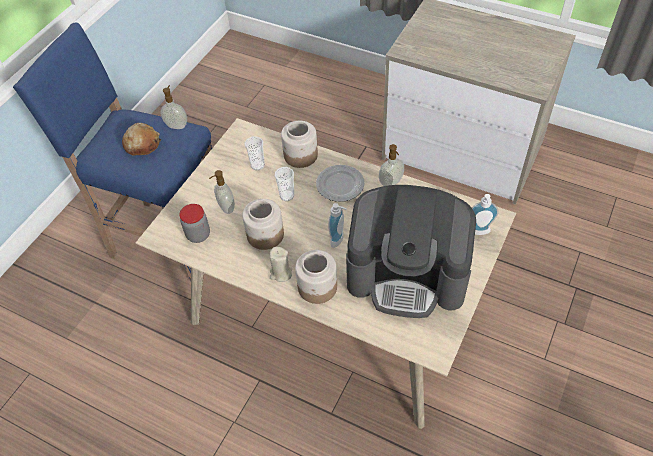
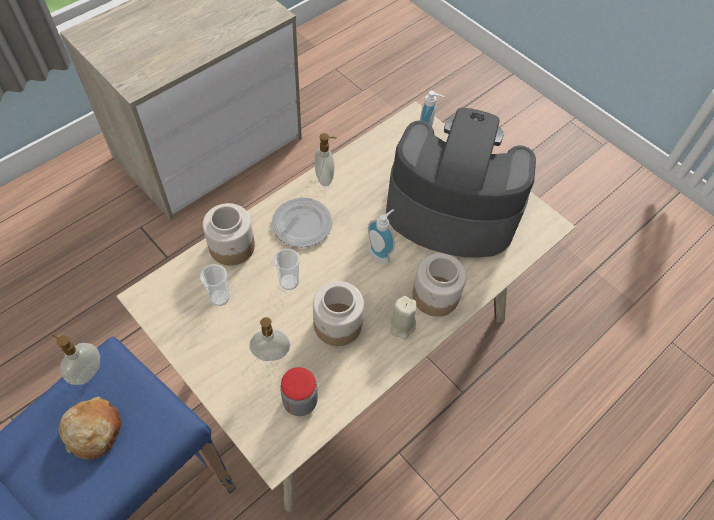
camera: 75 degrees left, 5 degrees up
coffee machine [346,185,476,318] -> coffee machine turned 105 degrees counterclockwise [386,108,536,258]

